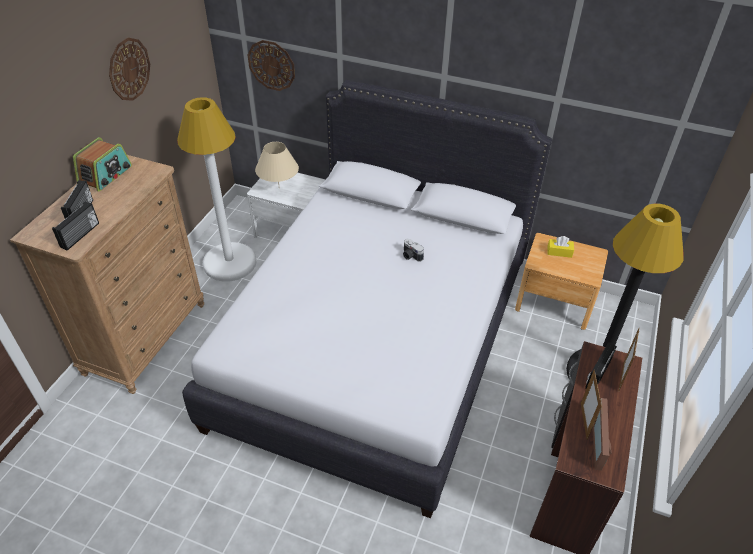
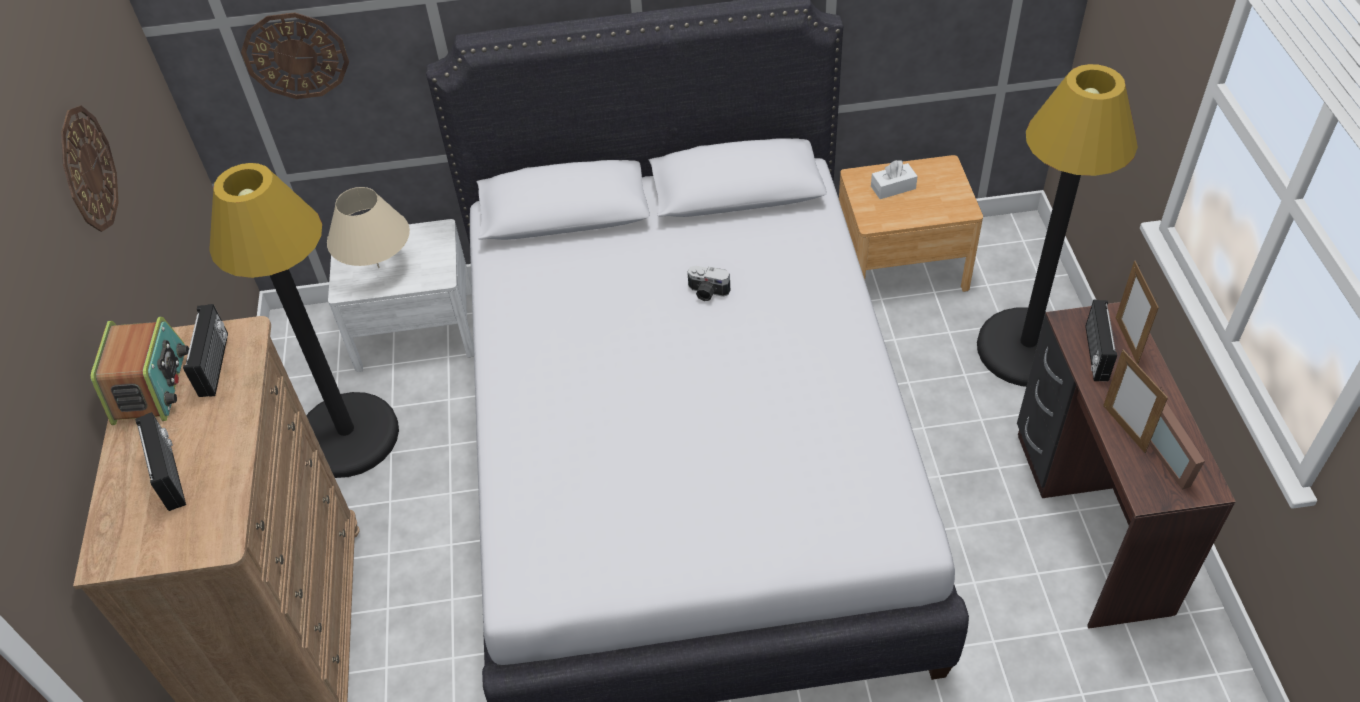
camera: 25 degrees left, 5 degrees up
radio [52,202,99,251] -> radio moved to [183,304,228,397]
white floor lamp [177,97,257,282] -> black floor lamp [209,163,399,478]
yellow tissue box [547,236,574,258] -> white tissue box [871,160,918,199]

